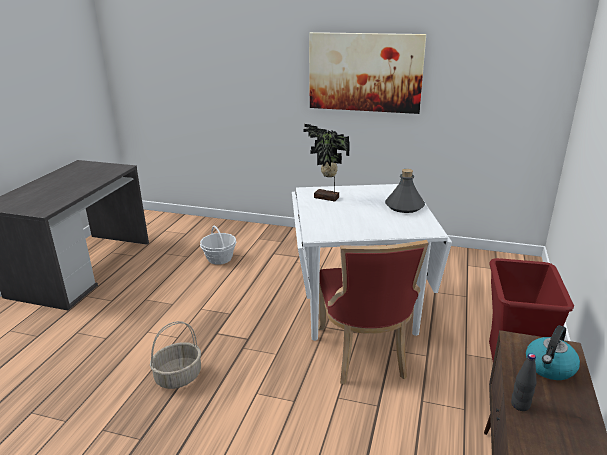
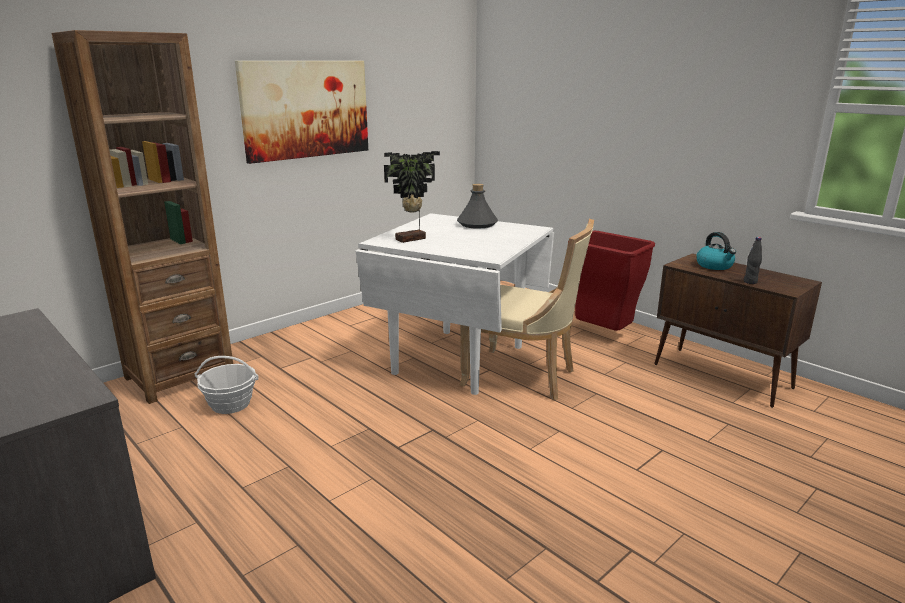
camera: 60 degrees left, 5 degrees down
basket [150,321,201,389] -> none
red chair [318,240,429,385] -> beige chair [459,219,594,400]
none -> brown bookcase [52,30,233,404]

